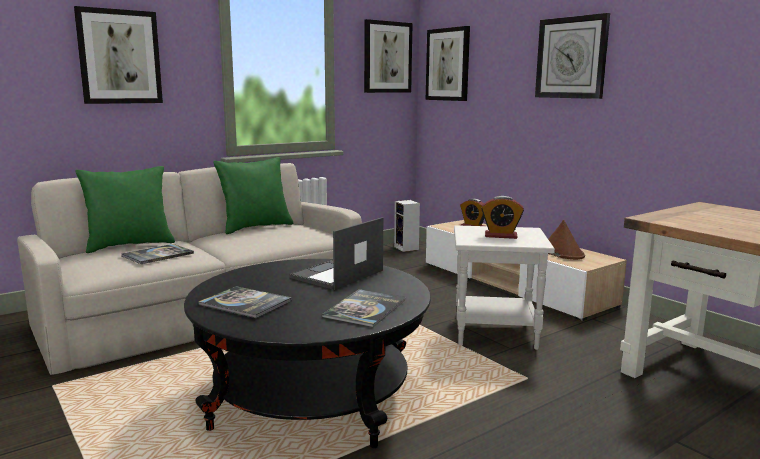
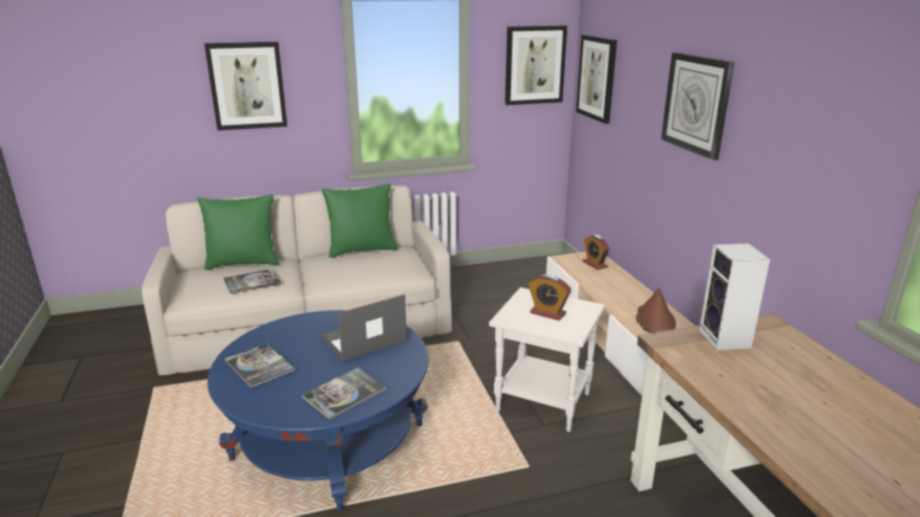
camera: 20 degrees right, 10 degrees up
black coffee table [184,259,431,448] -> blue coffee table [207,310,429,512]
speaker [394,200,420,252] -> speaker moved to [699,243,770,350]

